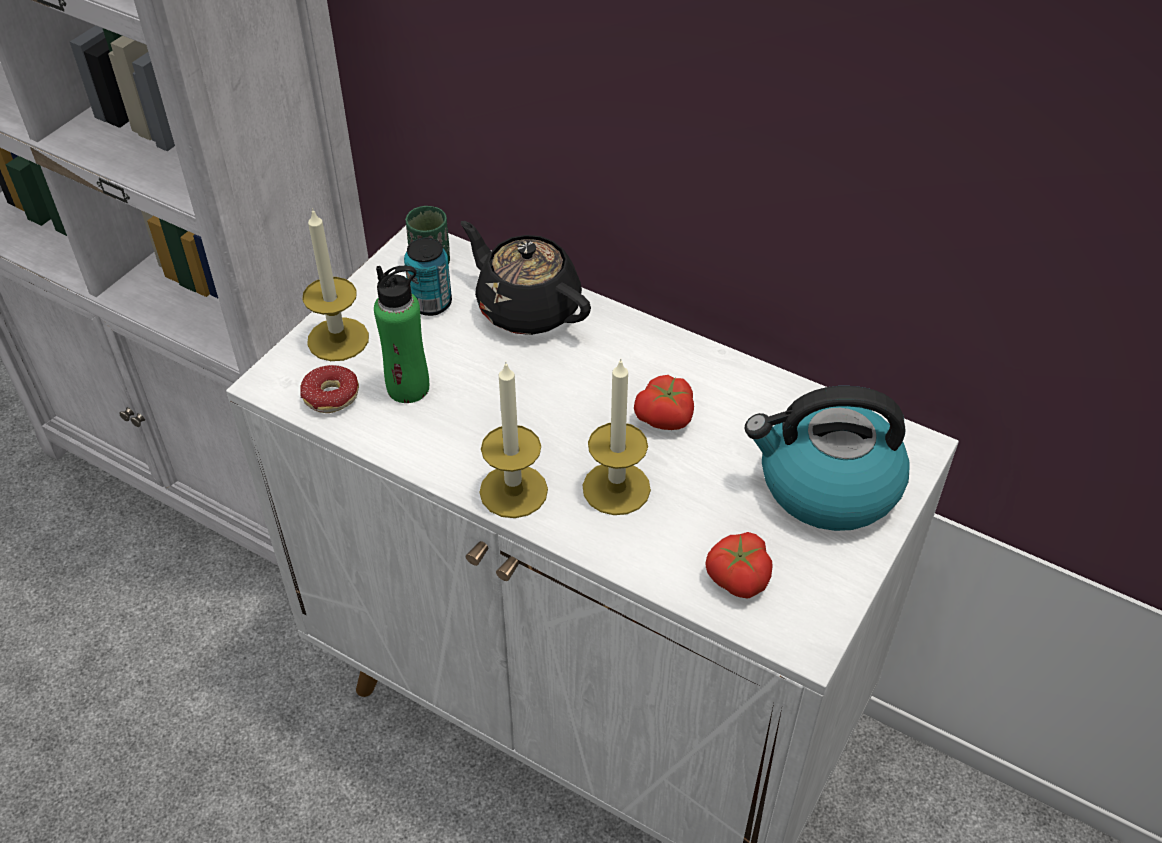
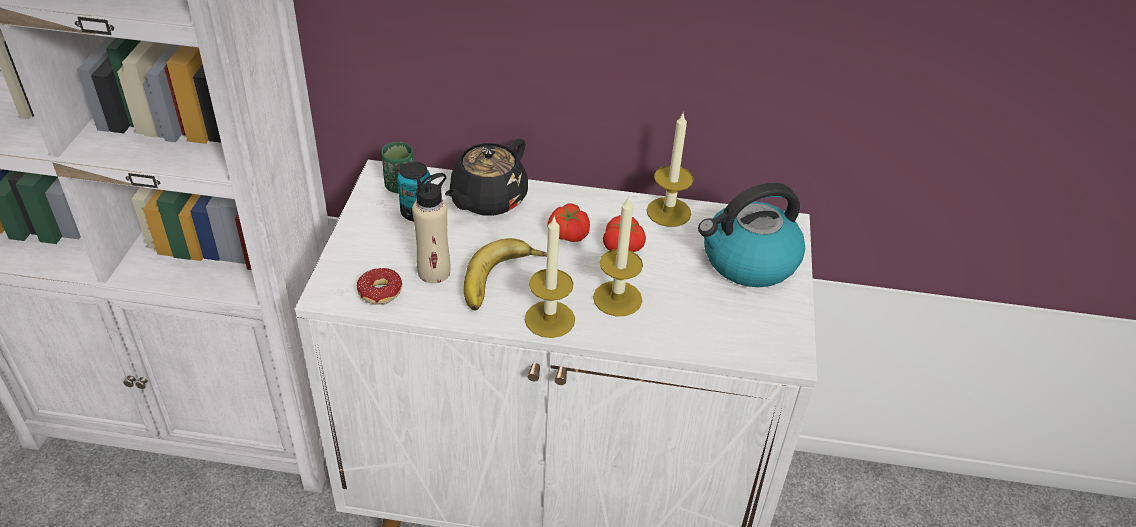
camera: 25 degrees left, 5 degrees down
candle [302,208,369,361] -> candle moved to [647,113,694,227]
green bottle [374,266,429,403] -> beige bottle [412,173,451,283]
black teapot [461,221,591,335] -> black teapot turned 75 degrees counterclockwise [445,139,528,216]
tomato [705,532,772,598] -> tomato moved to [547,203,590,242]
none -> banana [464,238,547,310]

